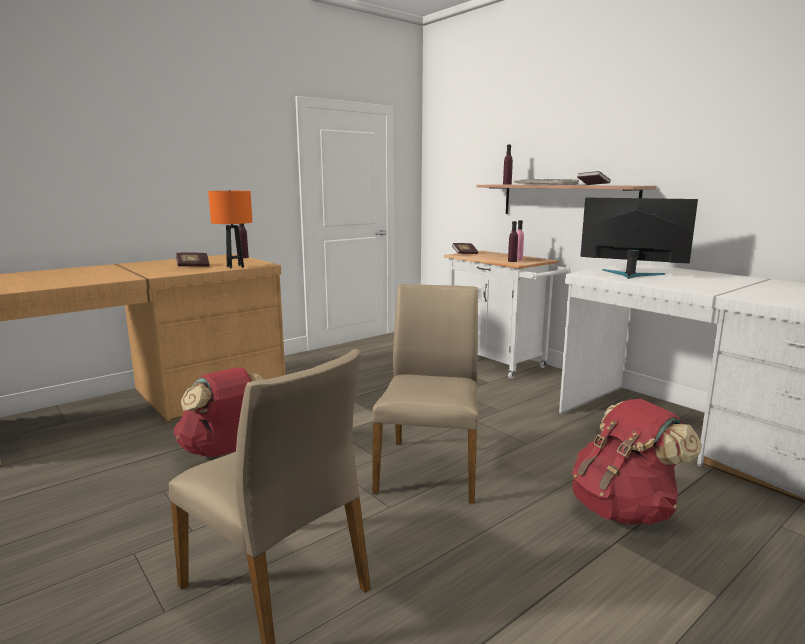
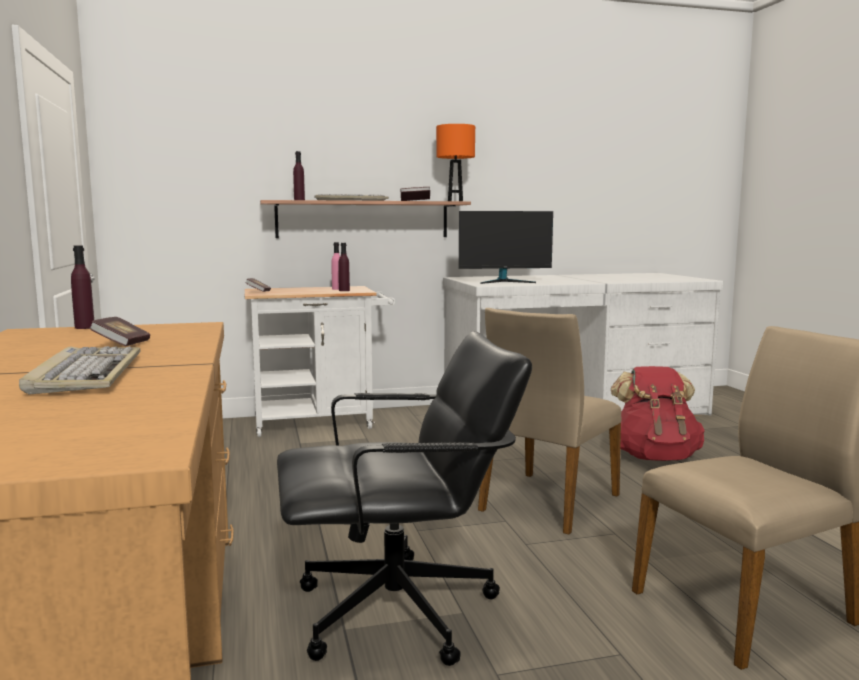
camera: 65 degrees left, 5 degrees down
red backpack [174,367,263,457] -> black office chair [277,331,532,666]
orange table lamp [208,190,252,269] -> orange table lamp moved to [436,124,475,201]
beige chair [372,284,478,504] -> beige chair turned 90 degrees counterclockwise [478,308,622,535]
monitor [580,198,698,279] -> monitor turned 150 degrees counterclockwise [459,211,553,284]
none -> keyboard [19,346,140,395]

